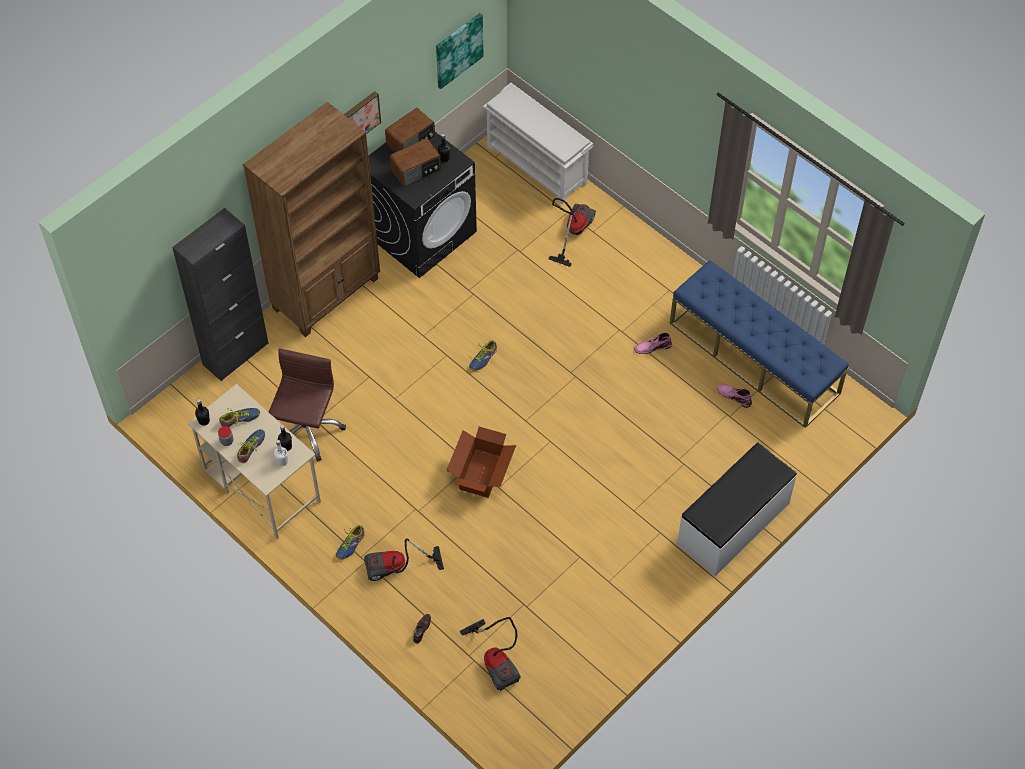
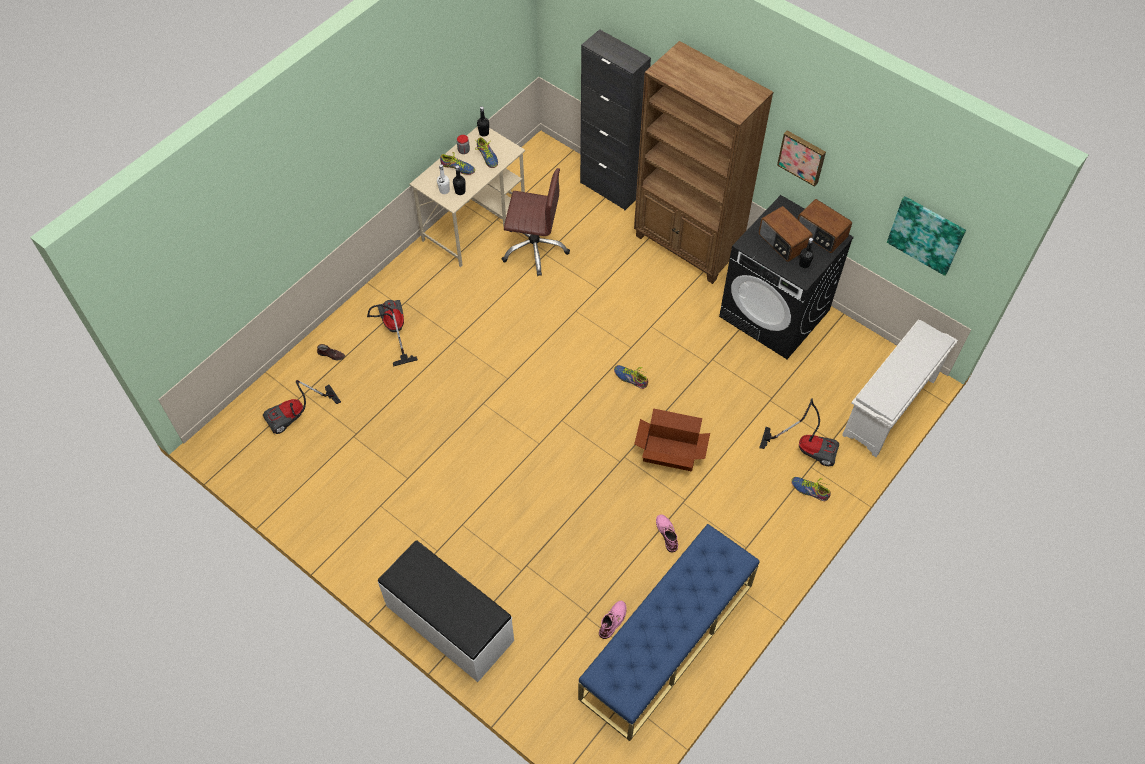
camera: 85 degrees right, 0 degrees up
shoe [336,523,365,559] -> shoe moved to [791,477,831,501]
cardboard box [446,427,516,498] -> cardboard box moved to [634,408,710,472]

